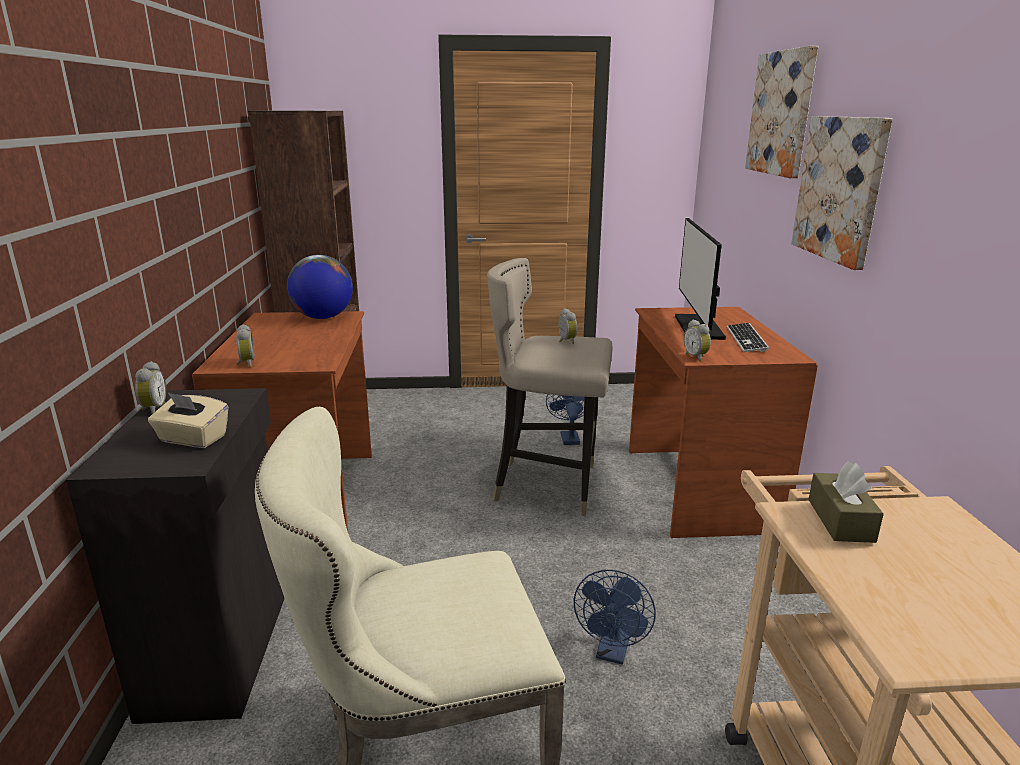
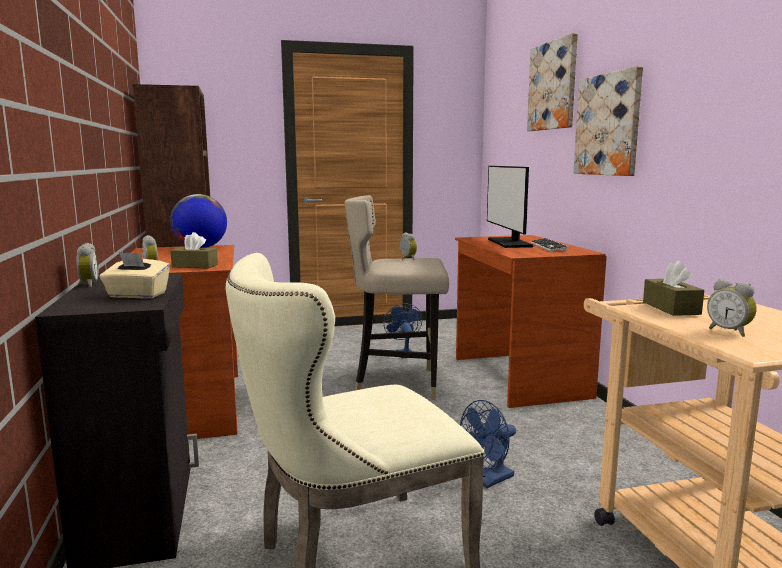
camera: 10 degrees left, 10 degrees down
blue fan [574,570,656,665] -> blue fan turned 45 degrees clockwise [460,400,516,488]
alarm clock [684,320,711,362] -> alarm clock moved to [707,279,757,337]
none -> brown tissue box [170,232,218,269]

